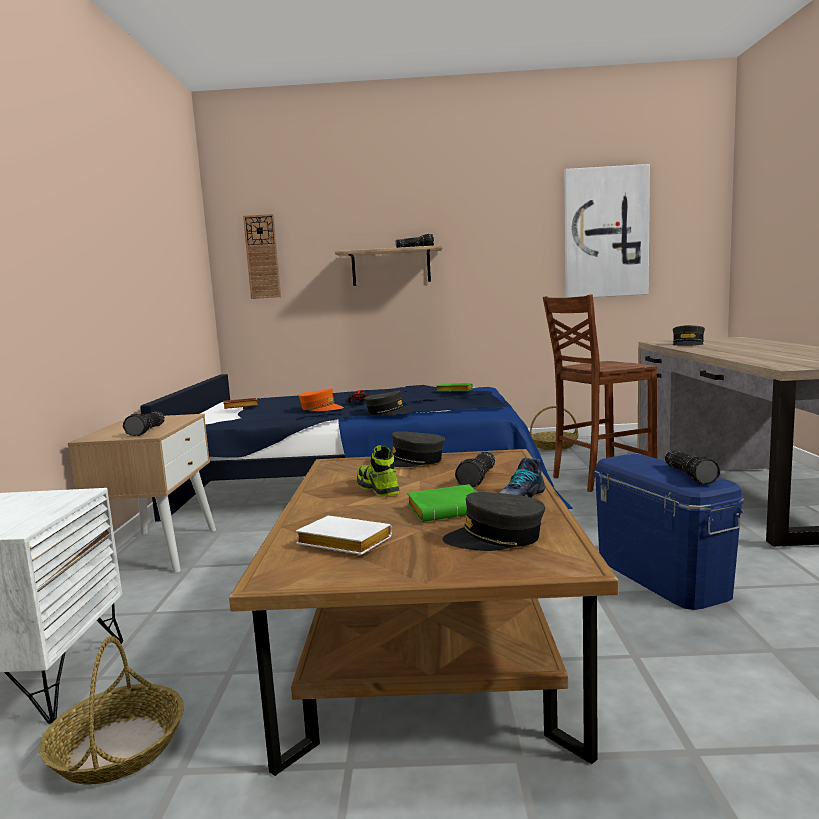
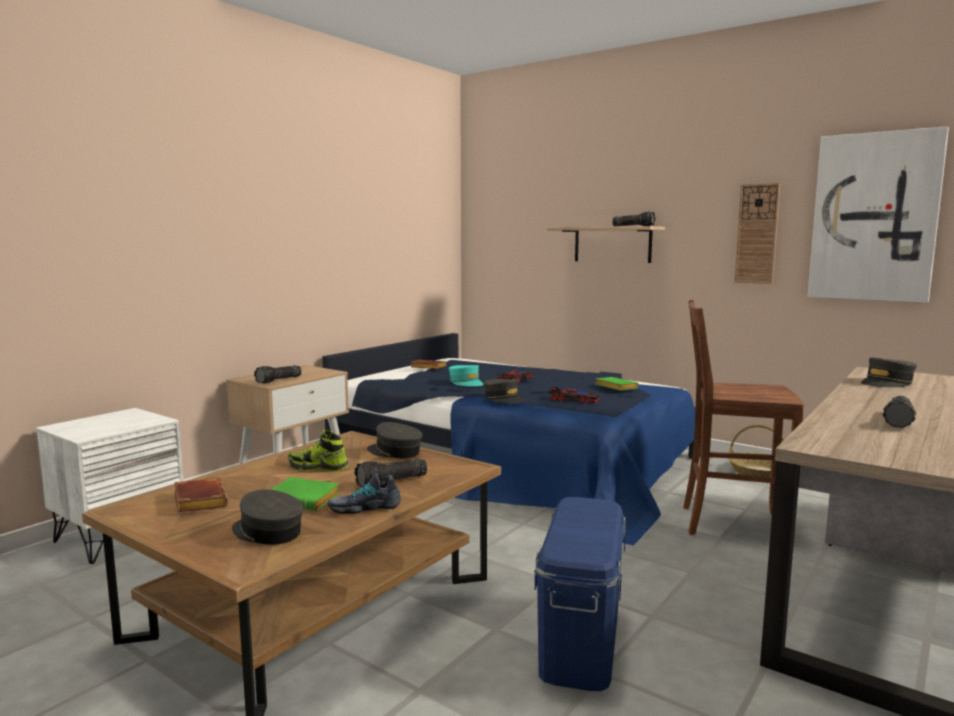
camera: 35 degrees right, 0 degrees up
basket [39,636,184,784] -> none
wall clock [243,214,281,299] -> wall clock moved to [735,183,780,284]
white book [296,516,392,555] -> brown book [174,478,228,512]
orange cap [298,388,344,411] -> turquoise cap [449,365,484,387]
shoe [357,445,400,497] -> shoe turned 90 degrees counterclockwise [288,430,348,471]
flashlight [665,450,720,484] -> flashlight moved to [883,396,916,428]
none -> toy car [549,387,600,403]

